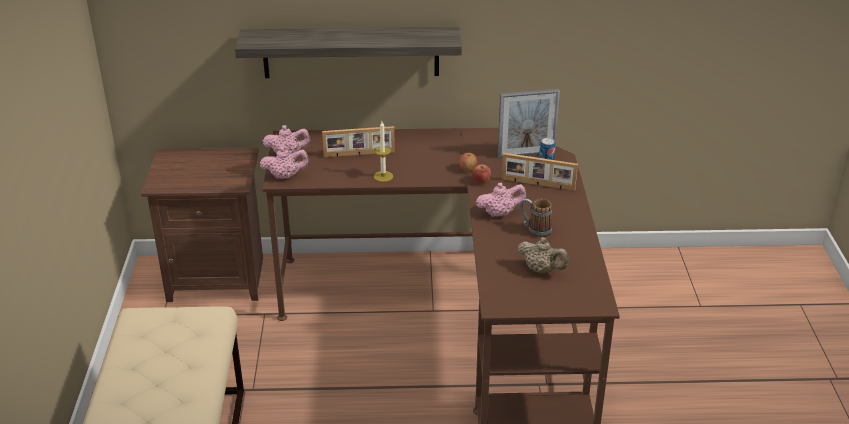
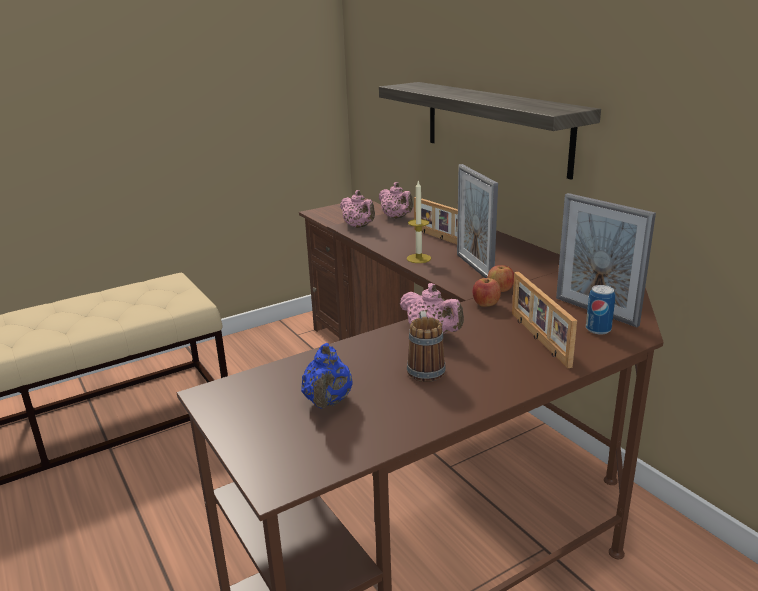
camera: 60 degrees right, 10 degrees down
beige teapot [517,237,569,273] -> blue teapot [301,343,352,409]
none -> picture frame [457,164,498,278]

